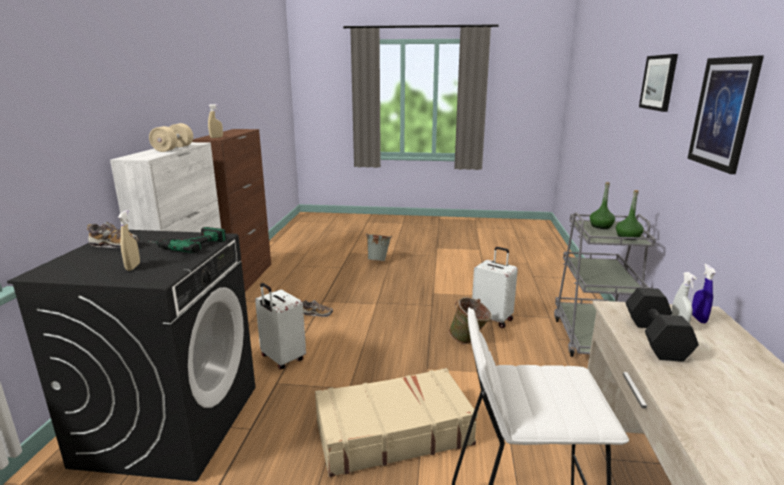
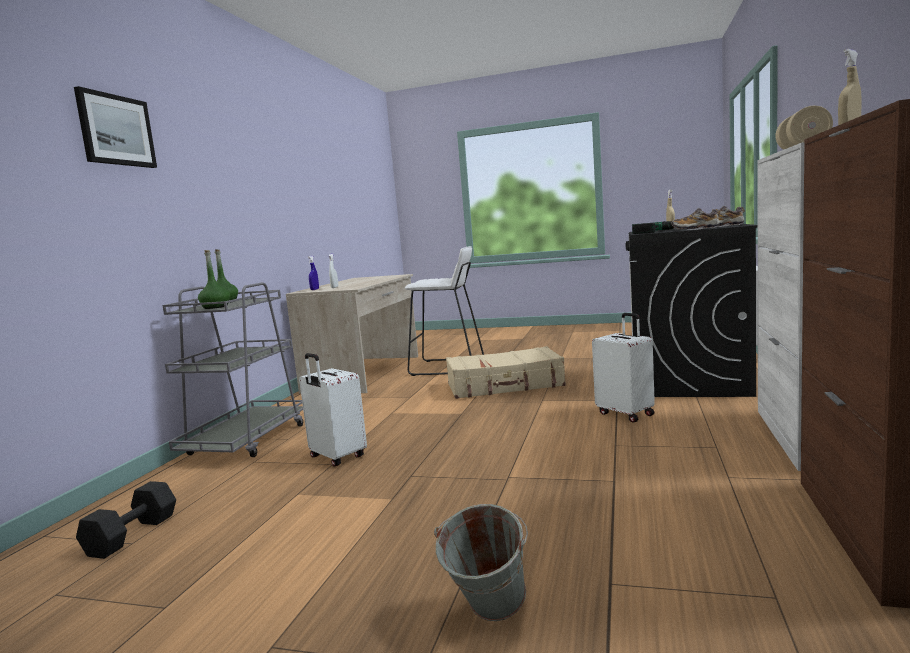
camera: 170 degrees left, 10 degrees down
shoe [302,300,333,317] -> shoe moved to [671,208,720,230]
green bucket [449,297,492,344] -> none
black dumbbell [626,288,699,362] -> black dumbbell moved to [76,481,176,559]
picture [687,56,764,174] -> none

